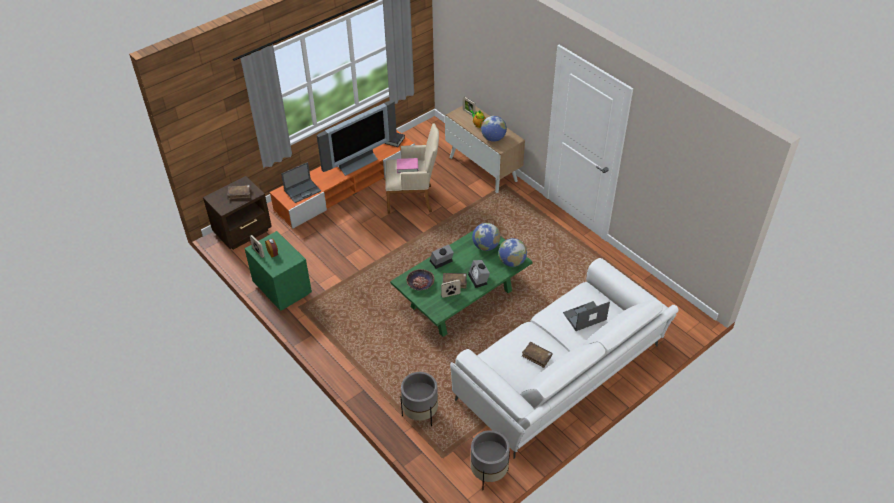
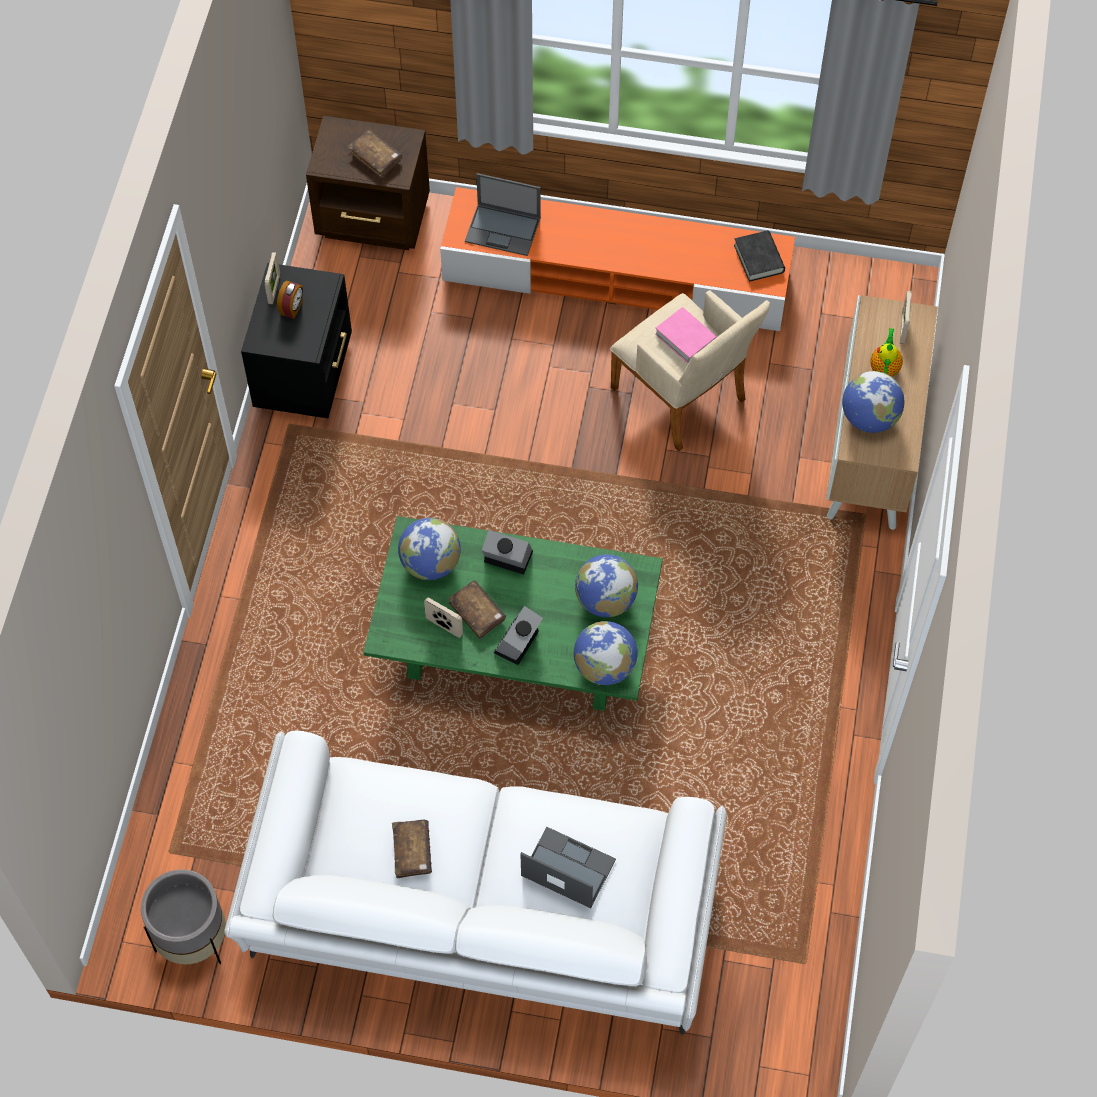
camera: 50 degrees right, 15 degrees up
green nightstand [244,231,312,311] -> black nightstand [241,263,352,418]
television [317,100,397,176] -> none
grey planter [400,372,438,427] -> none
bowl [406,269,434,291] -> globe [398,518,461,580]

